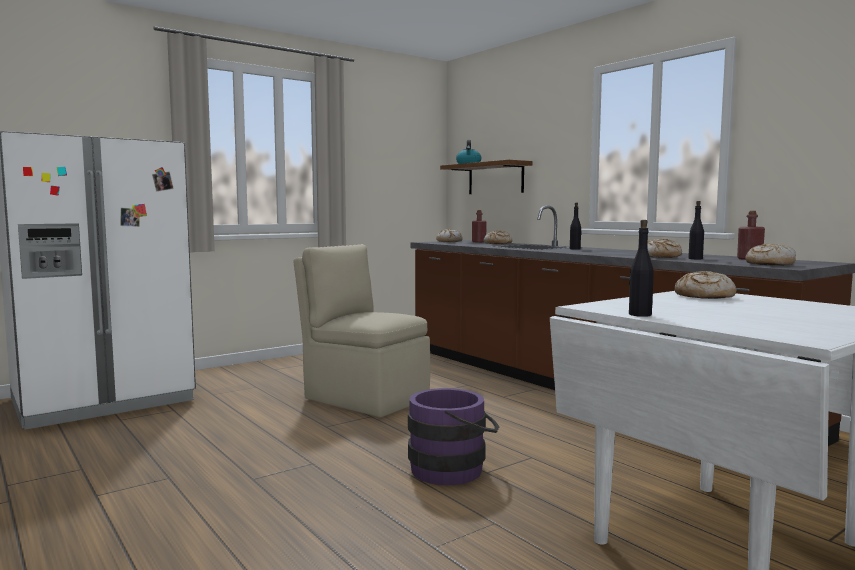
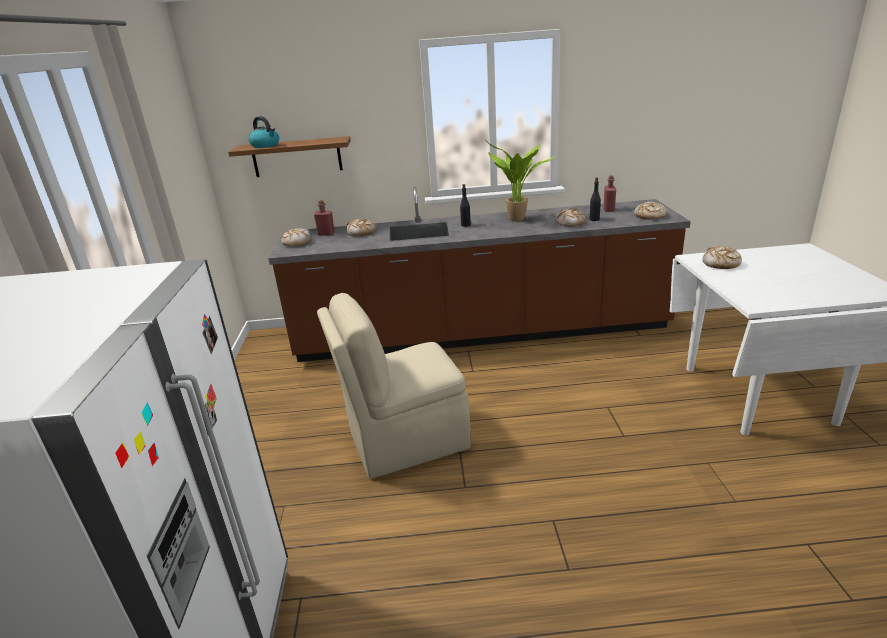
camera: 55 degrees left, 20 degrees up
purple bucket [408,388,499,485] -> none
black bottle [629,220,654,317] -> none
none -> potted plant [485,139,555,221]

